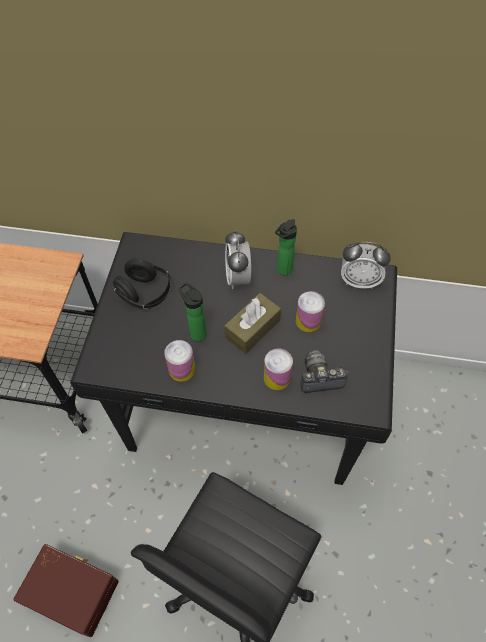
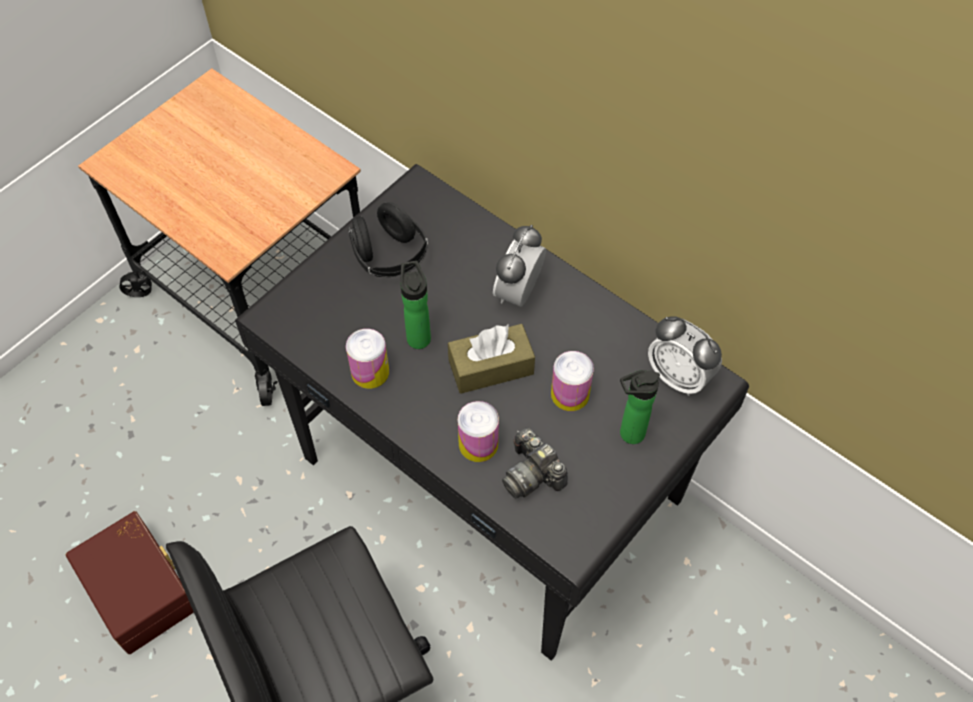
camera: 30 degrees right, 0 degrees up
bottle [275,219,297,275] -> bottle moved to [620,370,660,444]
camera [300,350,348,393] -> camera turned 150 degrees counterclockwise [502,428,567,498]

